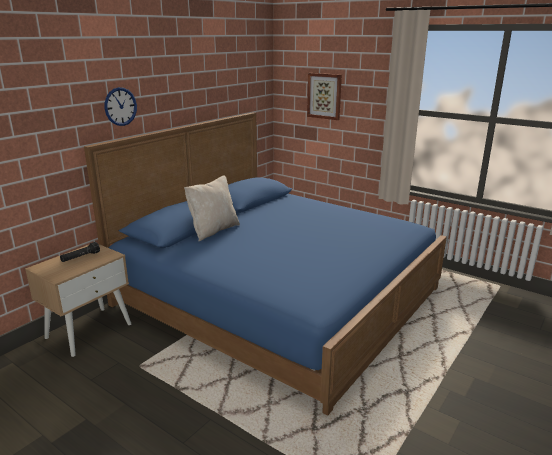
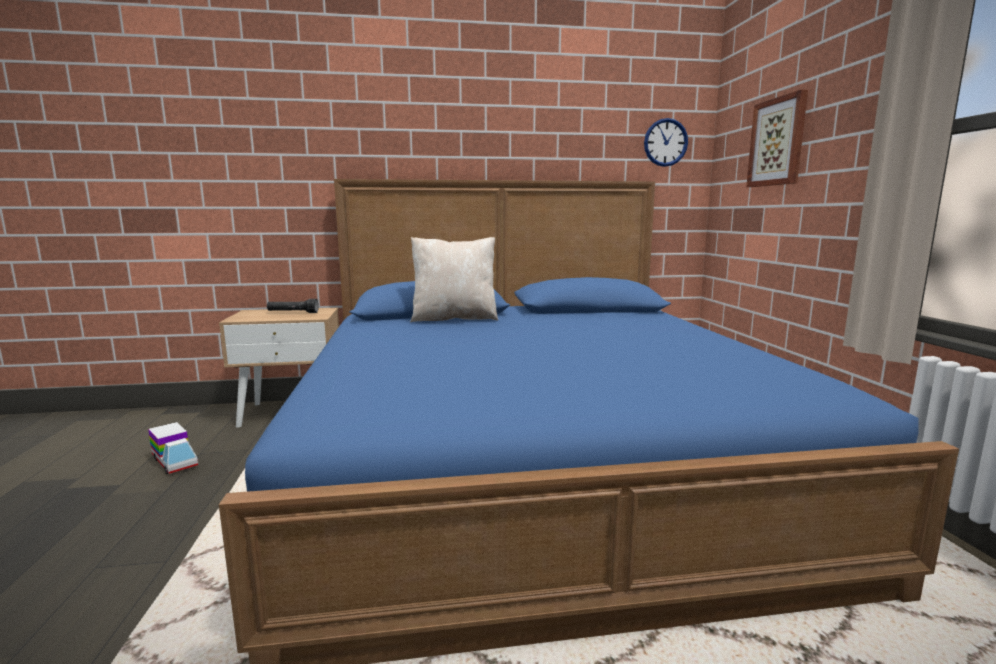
camera: 45 degrees right, 10 degrees down
wall clock [105,87,137,126] -> wall clock moved to [644,118,688,167]
none -> toy truck [148,422,198,474]

